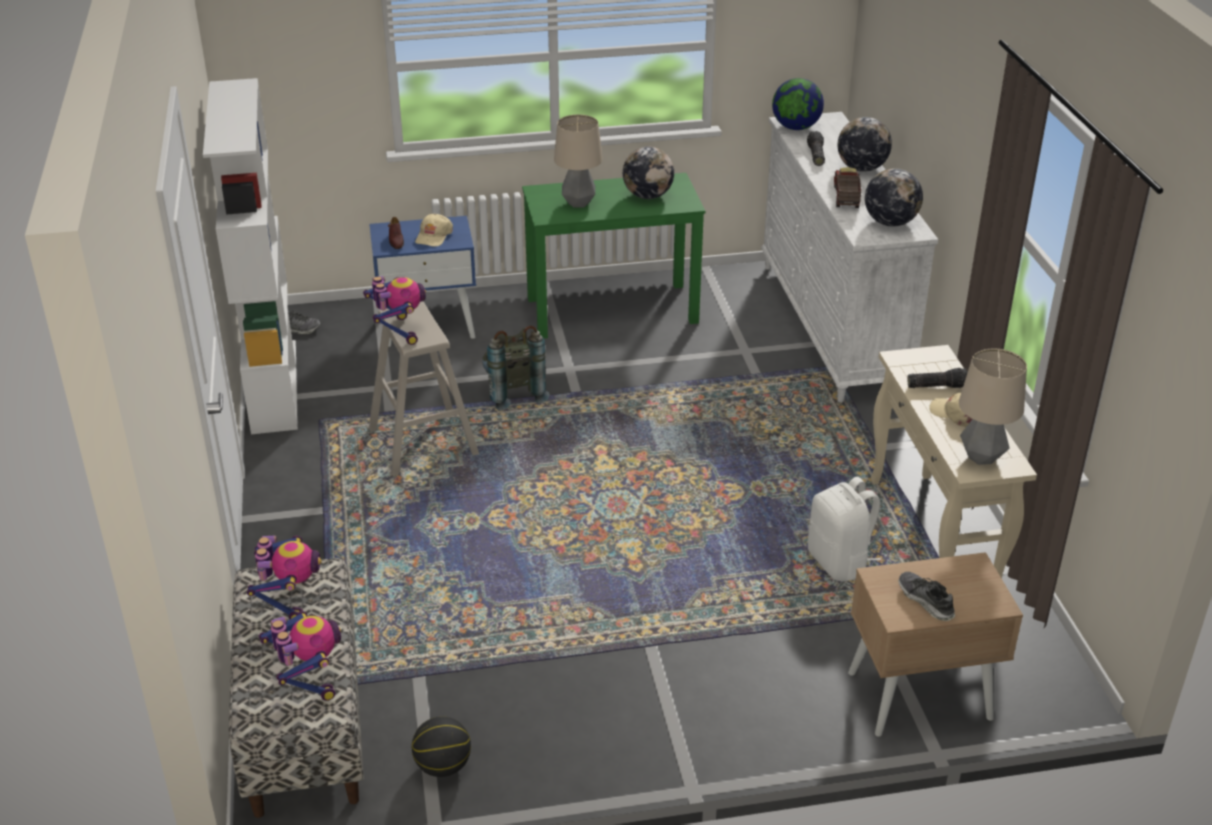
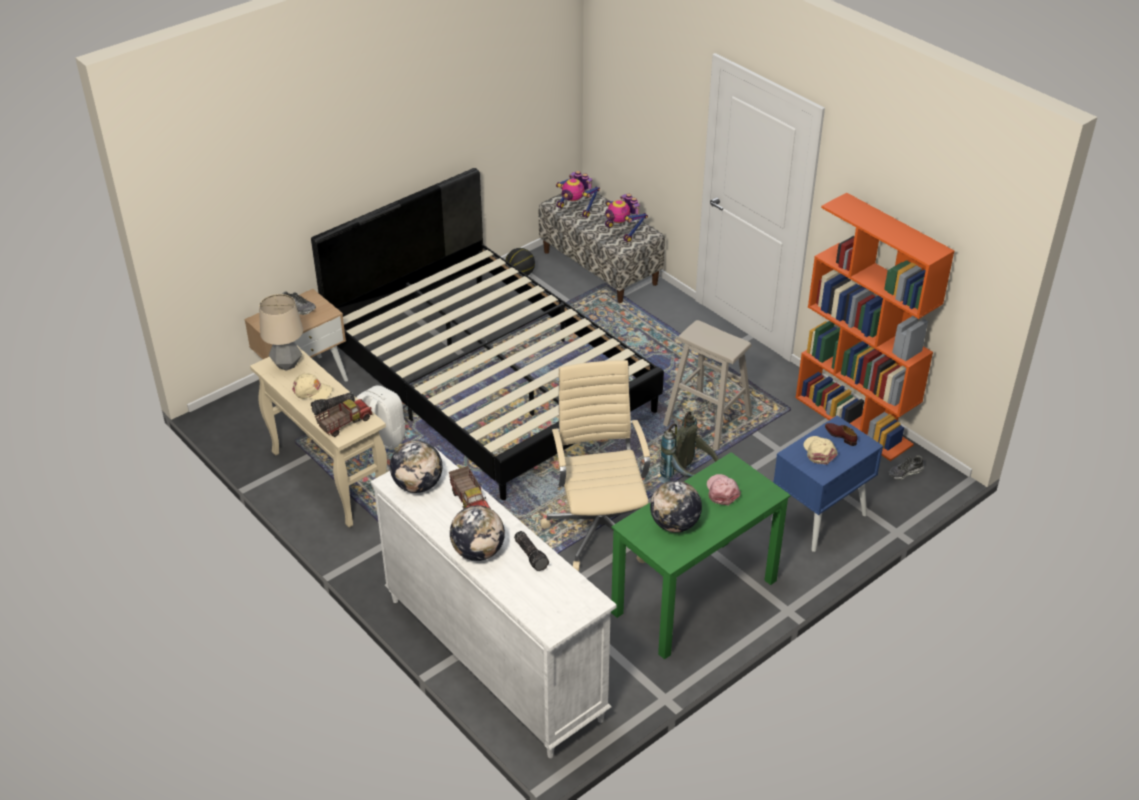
camera: 150 degrees right, 5 degrees up
white bookcase [203,78,298,434] -> orange bookcase [796,193,954,461]
toy robot [363,276,426,345] -> none
table lamp [554,115,603,208] -> pink cap [707,474,741,505]
globe [772,78,824,130] -> none
none -> black bed [311,168,664,500]
none -> toy truck [315,399,372,437]
none -> beige office chair [540,360,650,572]

